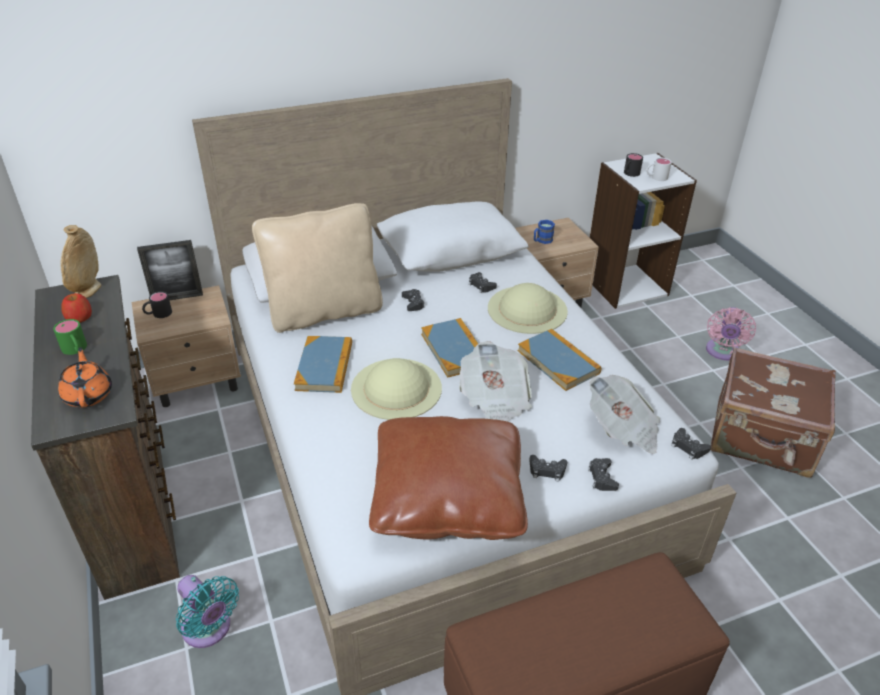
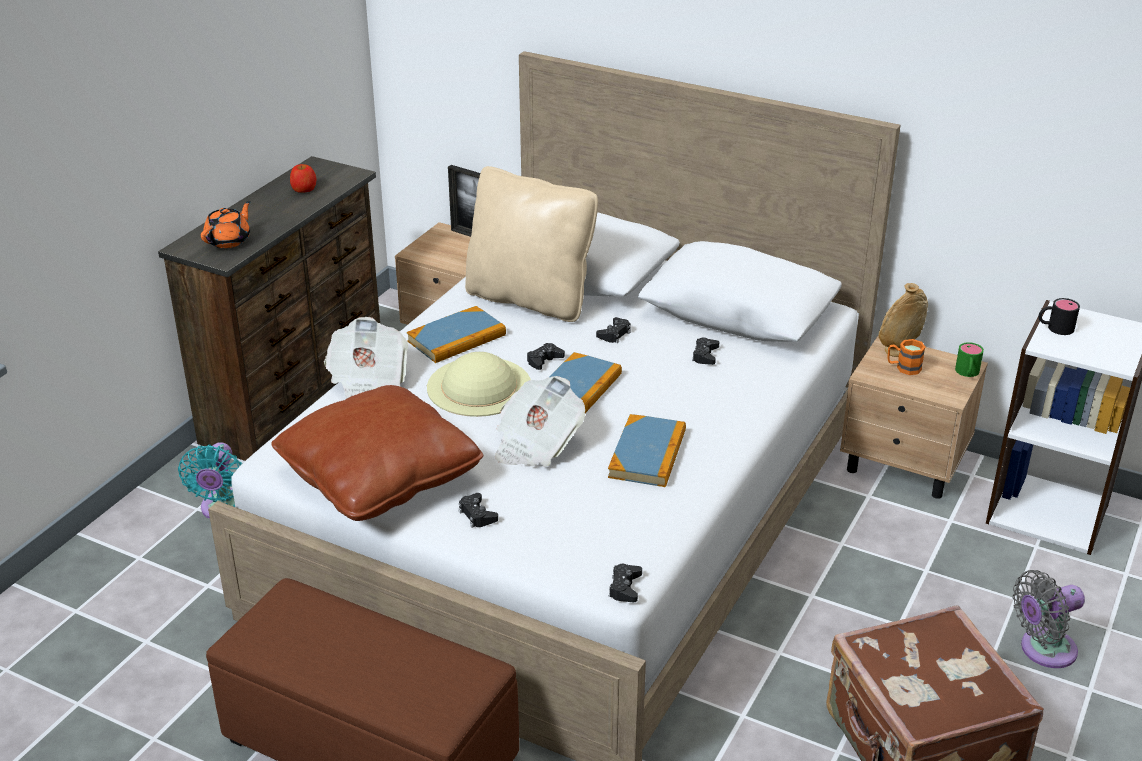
camera: 50 degrees right, 5 degrees down
green mug [53,319,87,355] -> green mug moved to [955,342,984,377]
beige vase [60,225,101,298] -> beige vase moved to [878,283,928,357]
black mug [142,291,172,318] -> none
beige hat [488,283,568,334] -> none
blue mug [534,220,555,244] -> orange mug [887,339,925,375]
black game controller [588,458,619,491] -> black game controller moved to [527,343,565,370]
newspaper [590,375,660,454] -> newspaper moved to [324,317,409,399]
white mug [646,158,672,181] -> none
pink fan [706,307,756,360] -> grey fan [1012,570,1085,668]

